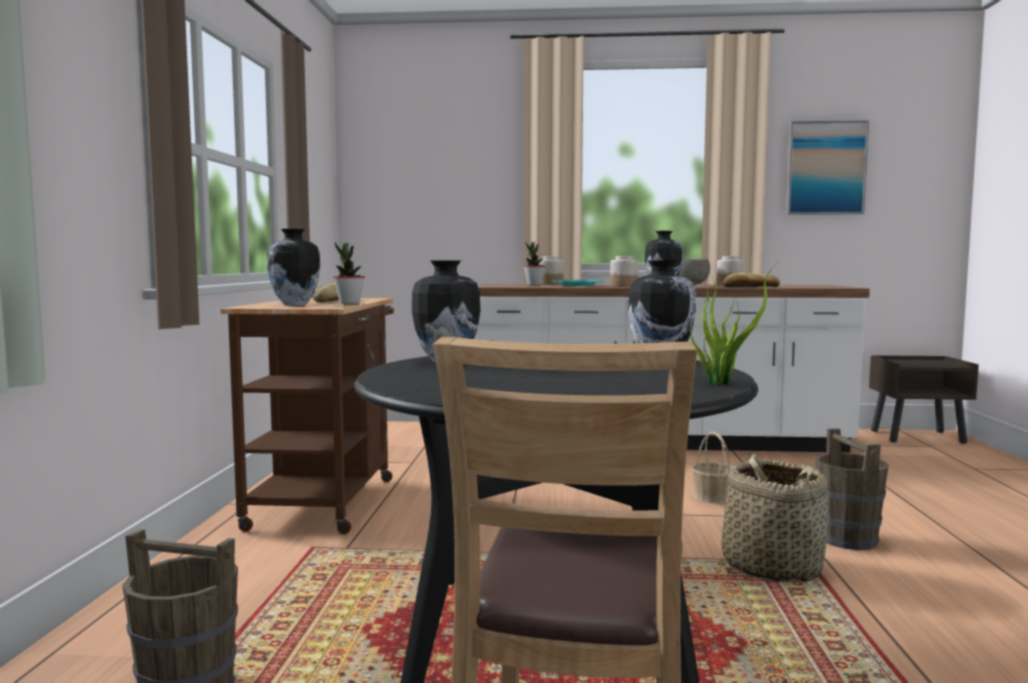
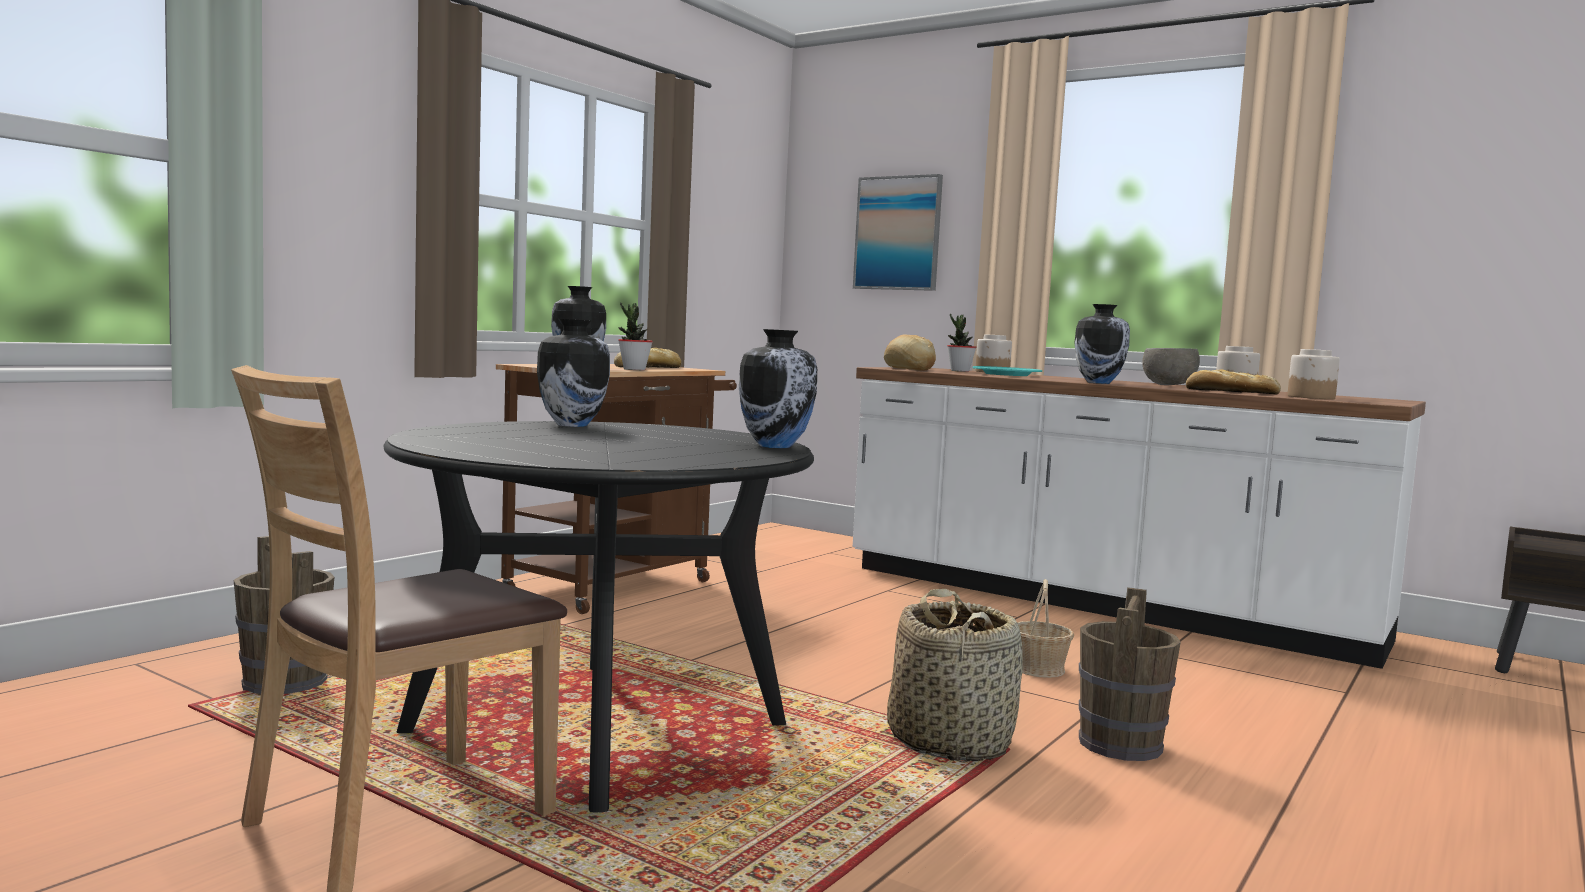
camera: 30 degrees right, 0 degrees up
jar [610,256,639,287] -> jar moved to [1288,349,1340,399]
potted plant [690,261,779,385] -> none
picture [786,120,869,215] -> picture moved to [853,174,943,291]
none -> bread [884,334,936,371]

